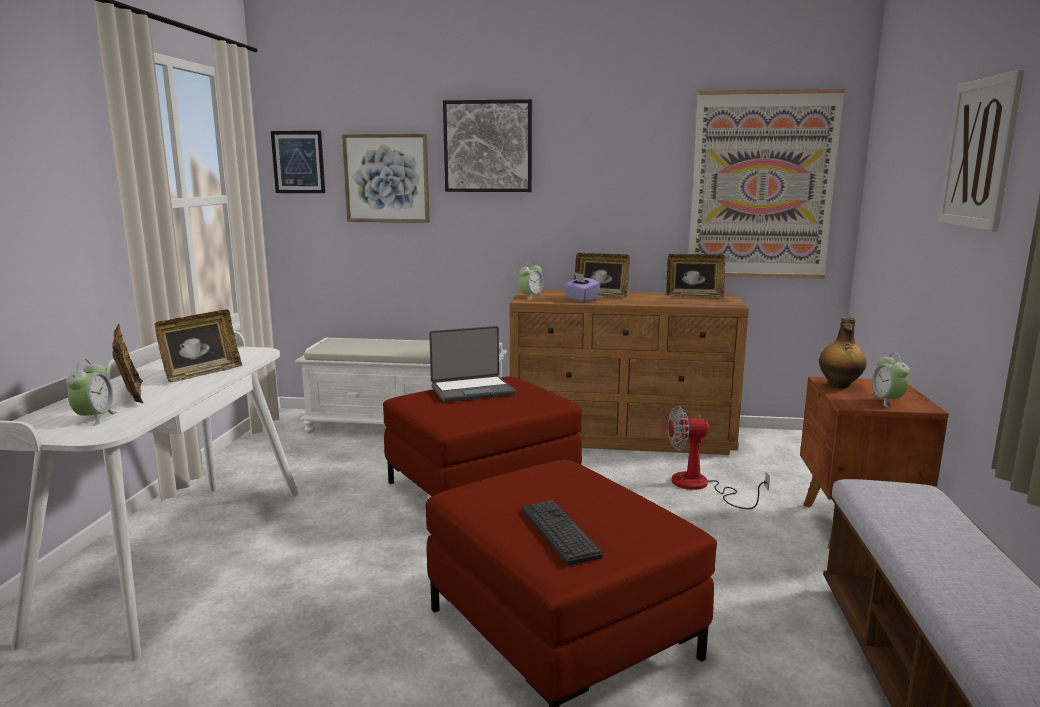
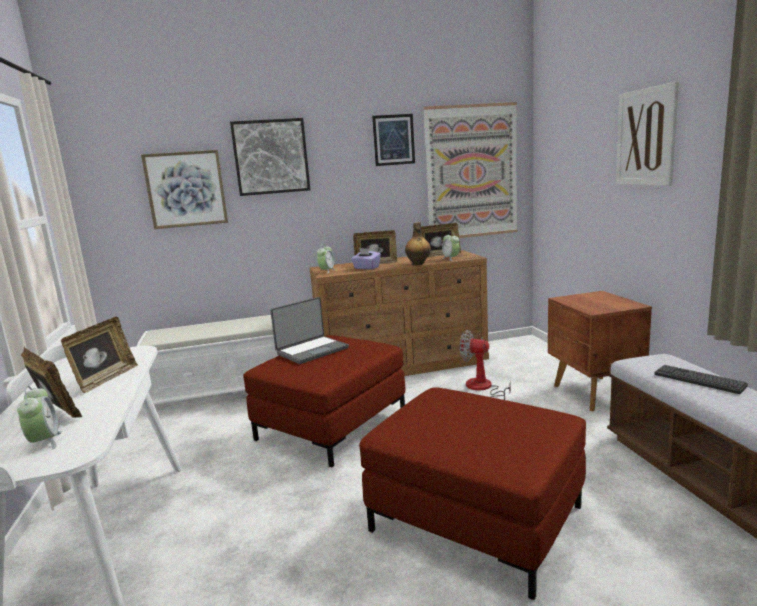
camera: 20 degrees left, 0 degrees up
picture [271,131,325,193] -> picture moved to [372,114,415,166]
keyboard [522,501,603,565] -> keyboard moved to [654,365,748,394]
fan [668,406,770,509] -> fan turned 45 degrees clockwise [460,330,511,400]
bottle [819,317,867,388] -> bottle moved to [405,222,431,265]
alarm clock [869,353,910,407] -> alarm clock moved to [442,233,460,261]

